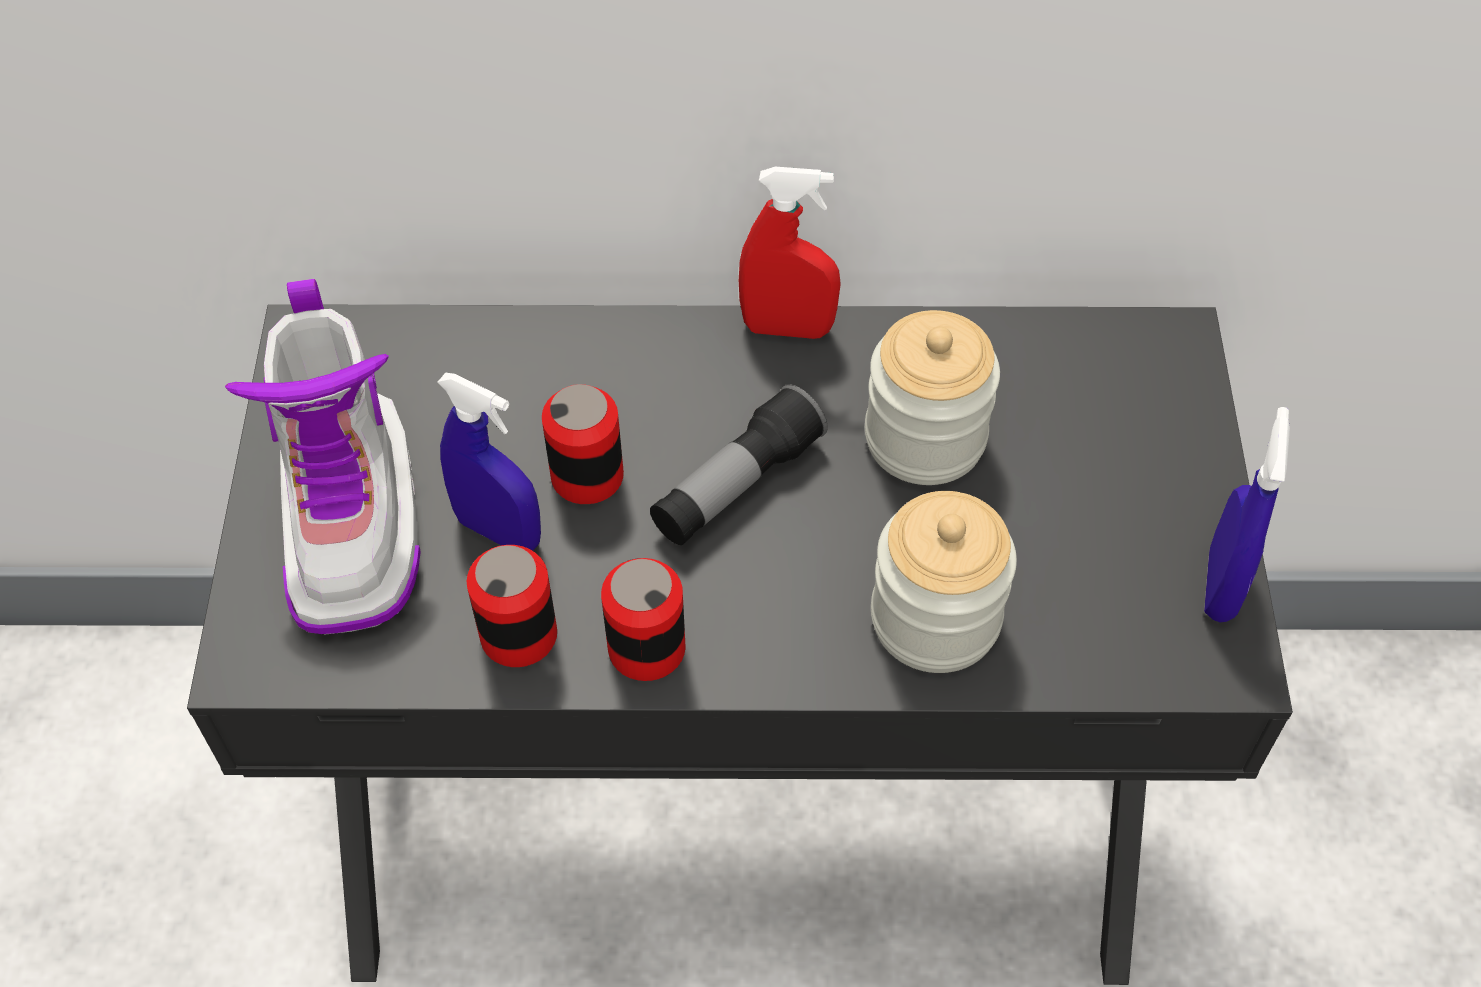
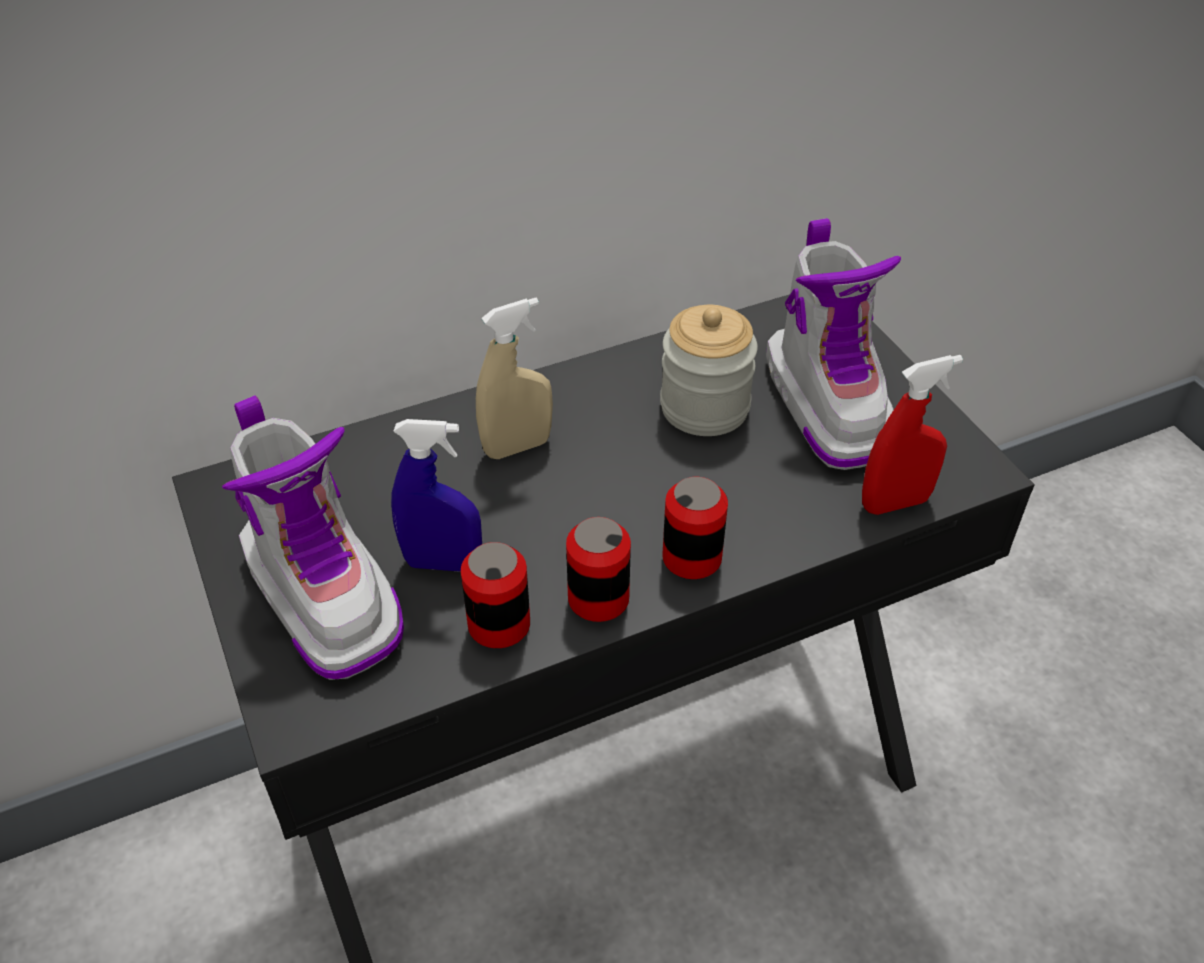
camera: 25 degrees left, 10 degrees down
can [542,384,624,504] -> can moved to [662,477,728,579]
flashlight [650,384,828,545] -> none
red spray bottle [739,167,840,339] -> red spray bottle moved to [862,355,963,515]
jar [871,491,1017,673] -> none
blue spray bottle [1204,407,1290,622] -> none
none -> beige spray bottle [476,297,553,459]
none -> boot [766,218,901,470]

